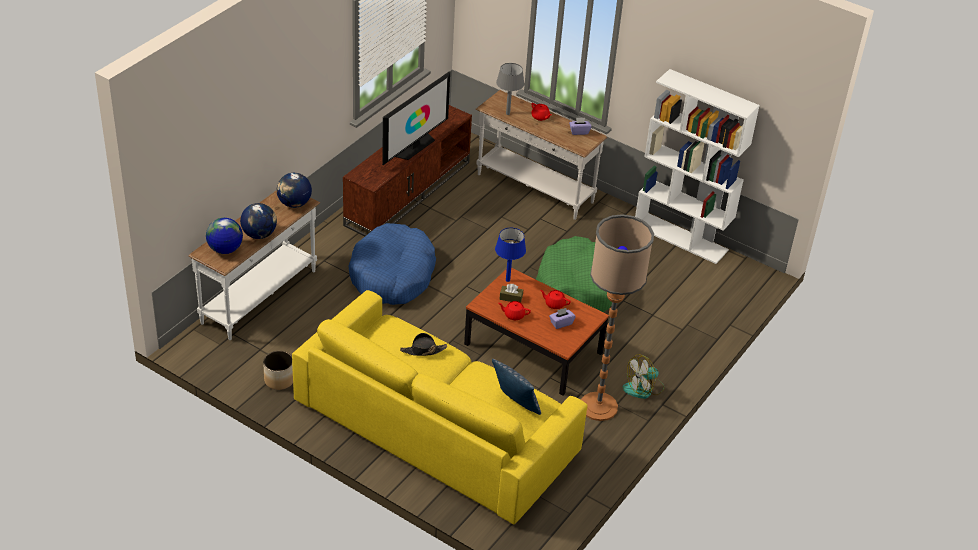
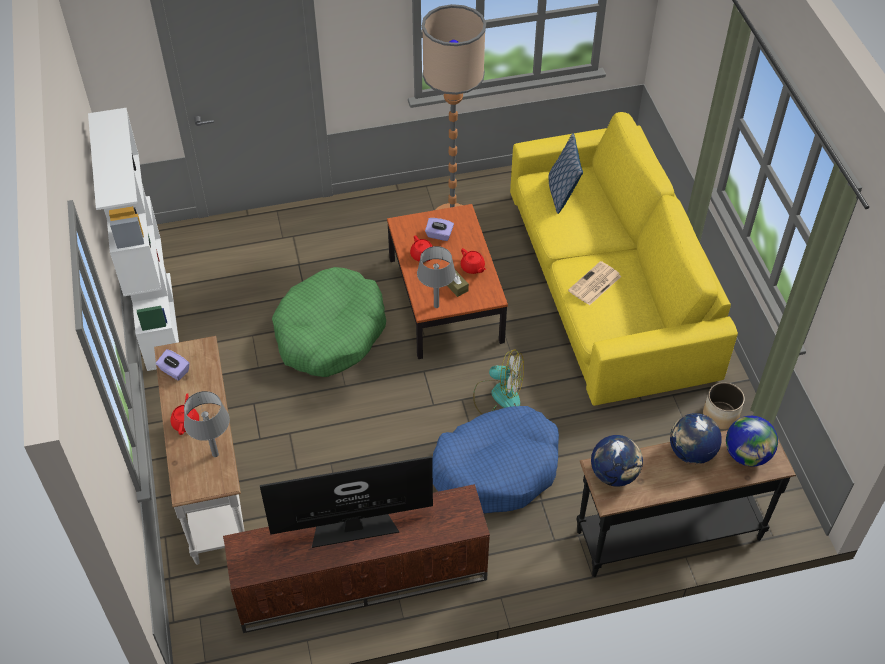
camera: 135 degrees left, 10 degrees up
white console table [188,191,320,340] -> black console table [576,422,796,577]
black hat [400,333,447,356] -> newspaper [568,261,622,306]
blue table lamp [495,228,526,282] -> grey table lamp [417,246,456,308]
fan [622,354,664,399] -> fan moved to [473,350,524,414]

